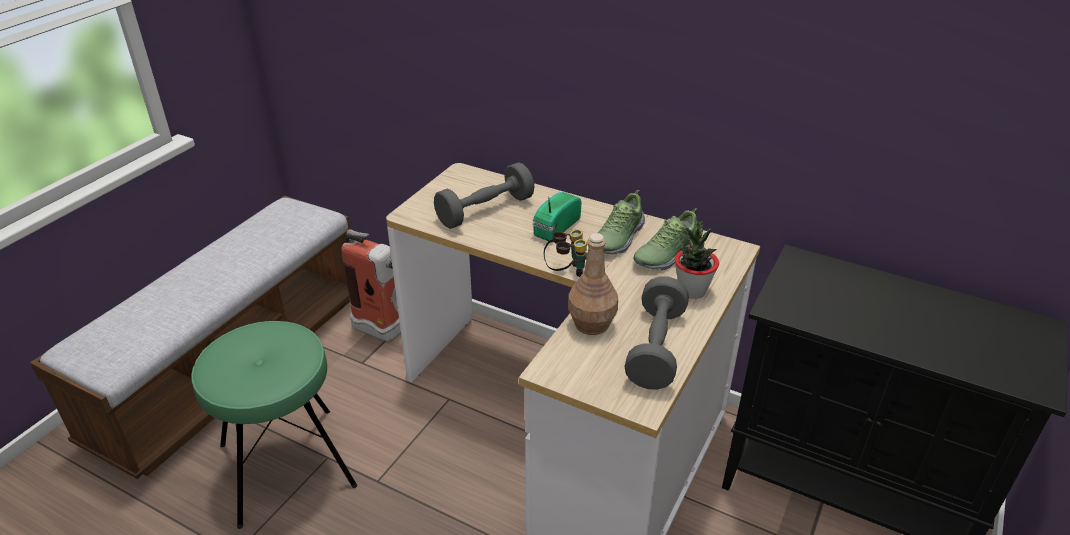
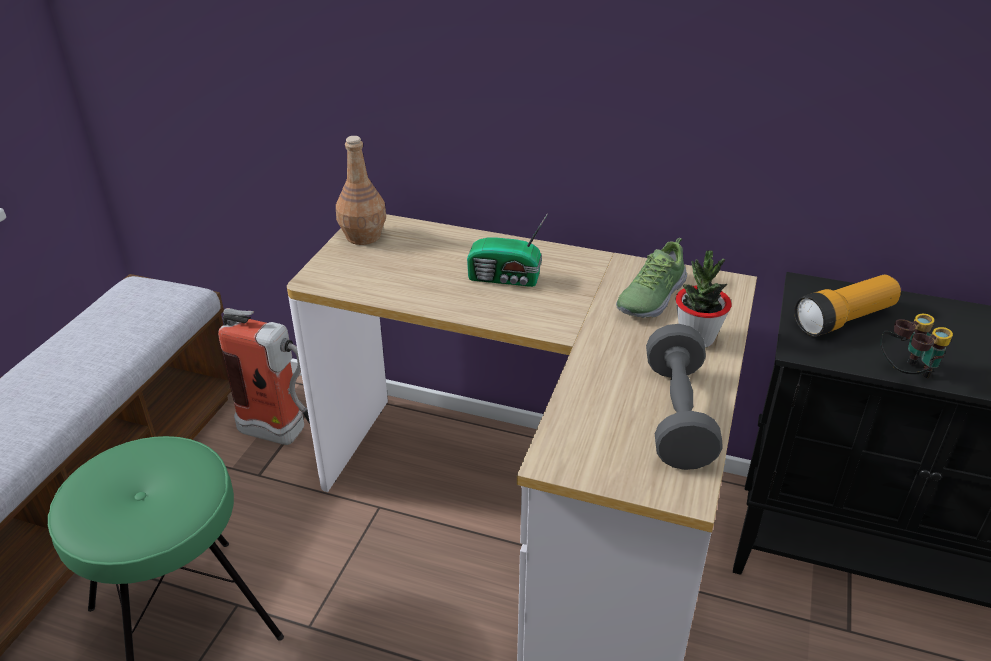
camera: 10 degrees left, 0 degrees up
grey dumbbell [434,162,534,229] -> none
radio [533,192,582,241] -> radio turned 105 degrees counterclockwise [467,213,548,287]
binoculars [544,229,587,277] -> binoculars moved to [881,314,953,378]
brown bottle [568,233,618,335] -> brown bottle moved to [336,136,386,245]
shoe [598,190,645,255] -> none
none -> flashlight [794,275,901,337]

